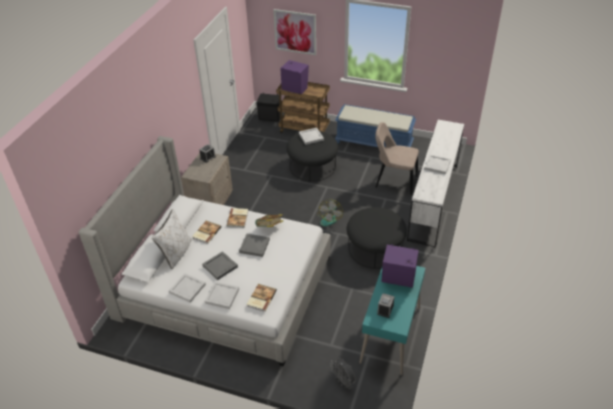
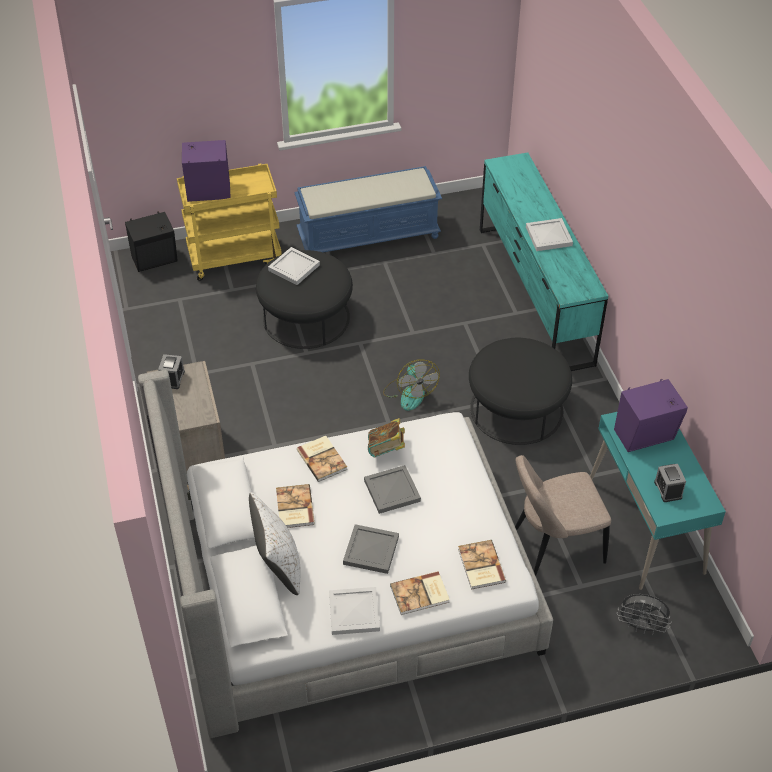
camera: 35 degrees left, 5 degrees up
white tray [205,282,239,309] -> book [390,571,450,615]
picture [273,9,316,55] -> none
brown cart [276,82,330,133] -> yellow cart [177,164,282,281]
beige chair [375,122,419,195] -> beige chair moved to [515,455,611,576]
white dresser [407,120,464,247] -> turquoise dresser [480,153,608,371]

